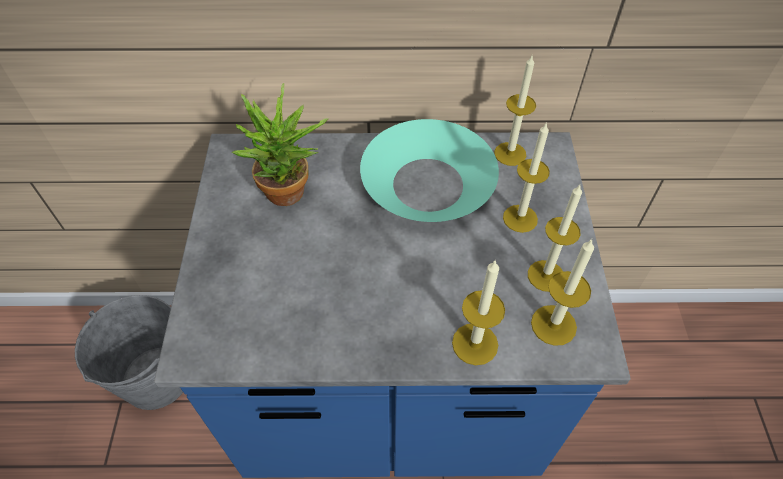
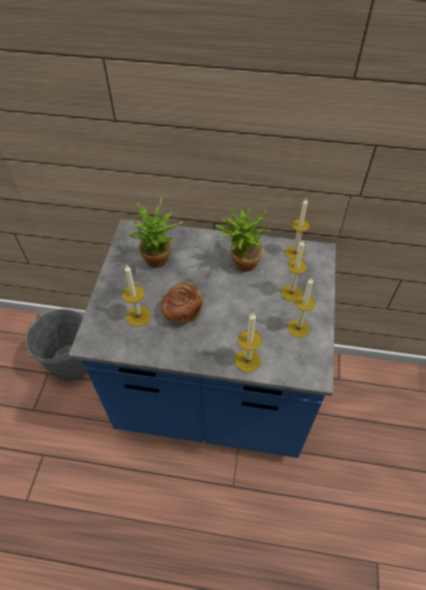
camera: 10 degrees right, 0 degrees up
turquoise bowl [360,119,499,222] -> potted plant [215,204,271,272]
candle [531,239,594,346] -> candle moved to [122,264,151,327]
none -> bread [162,282,202,323]

